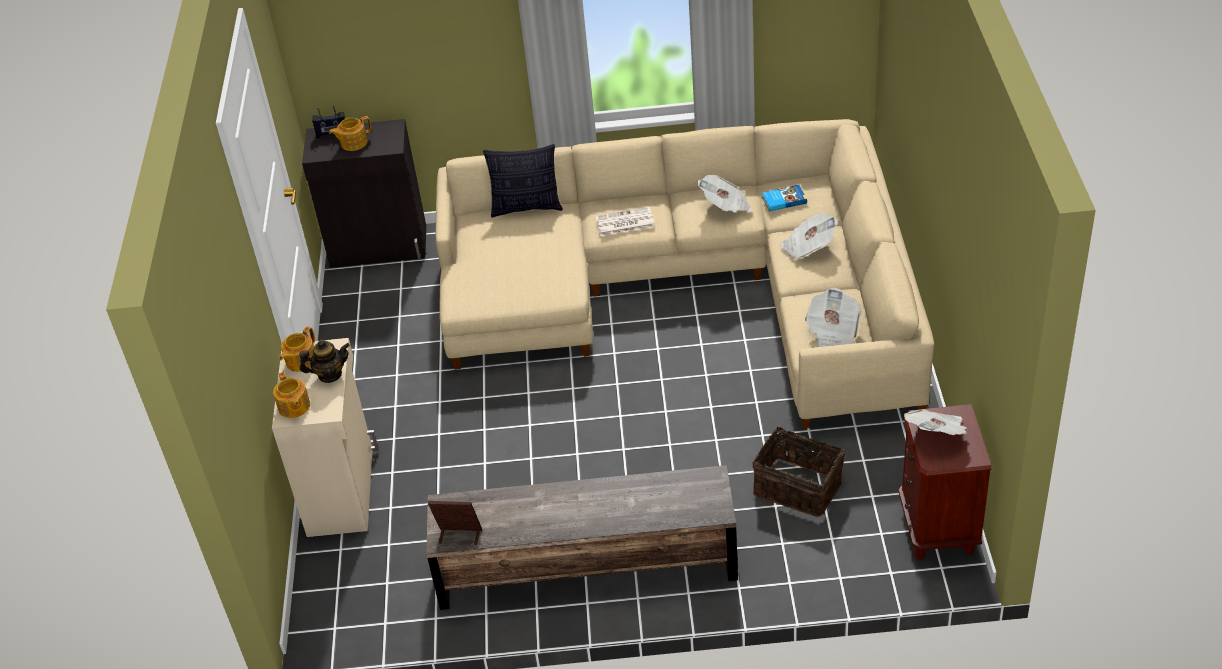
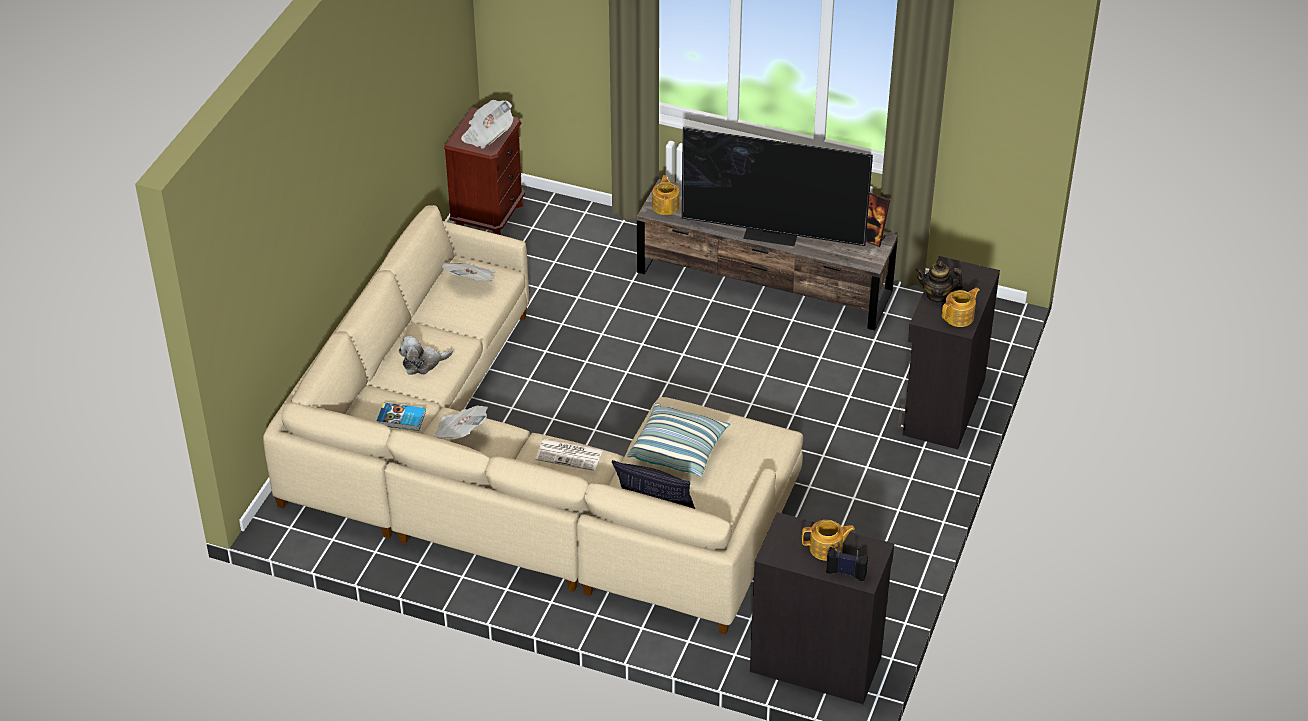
camera: 160 degrees left, 0 degrees up
beige cabinet [272,338,378,537] -> black cabinet [898,256,1000,449]
teapot [273,372,310,418] -> teapot moved to [652,175,679,215]
basket [752,420,845,517] -> none
newspaper [780,212,838,260] -> plush toy [399,336,453,375]
none -> pillow [627,403,730,477]
none -> television [682,127,873,246]

